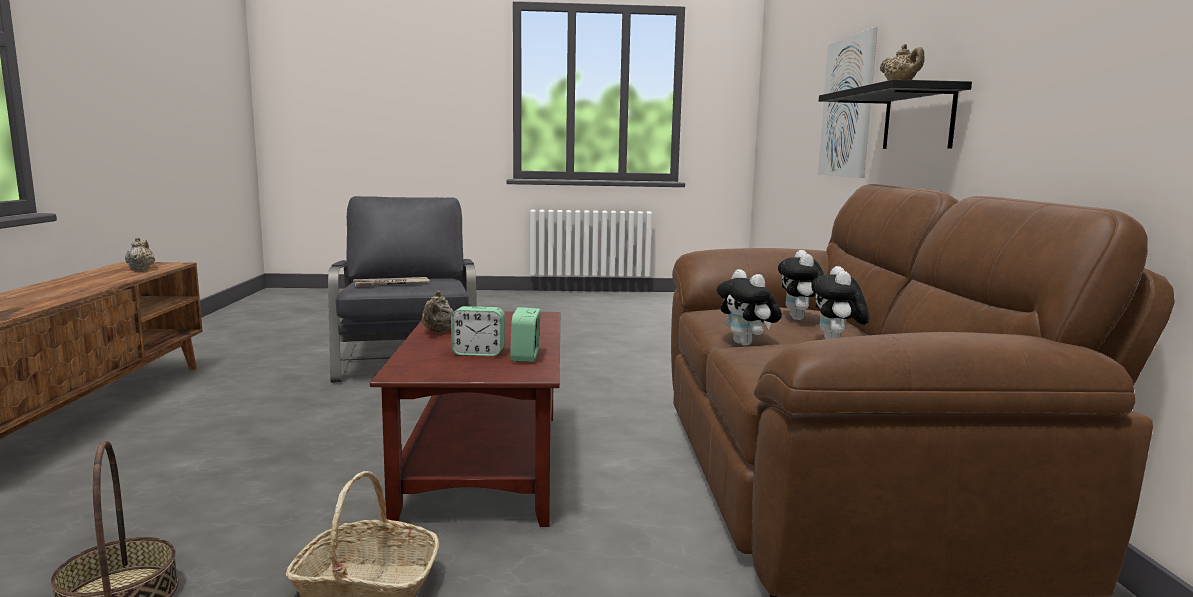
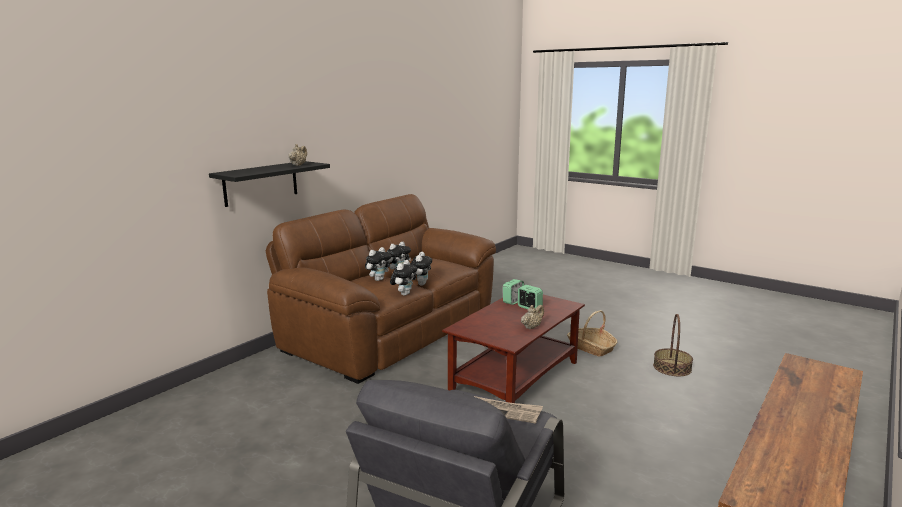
camera: 140 degrees left, 5 degrees up
beige teapot [125,237,155,270] -> none
picture [818,27,878,178] -> none
none -> plush toy [390,260,417,296]

